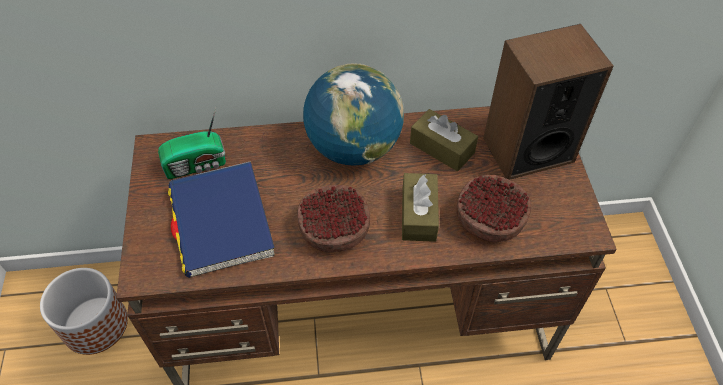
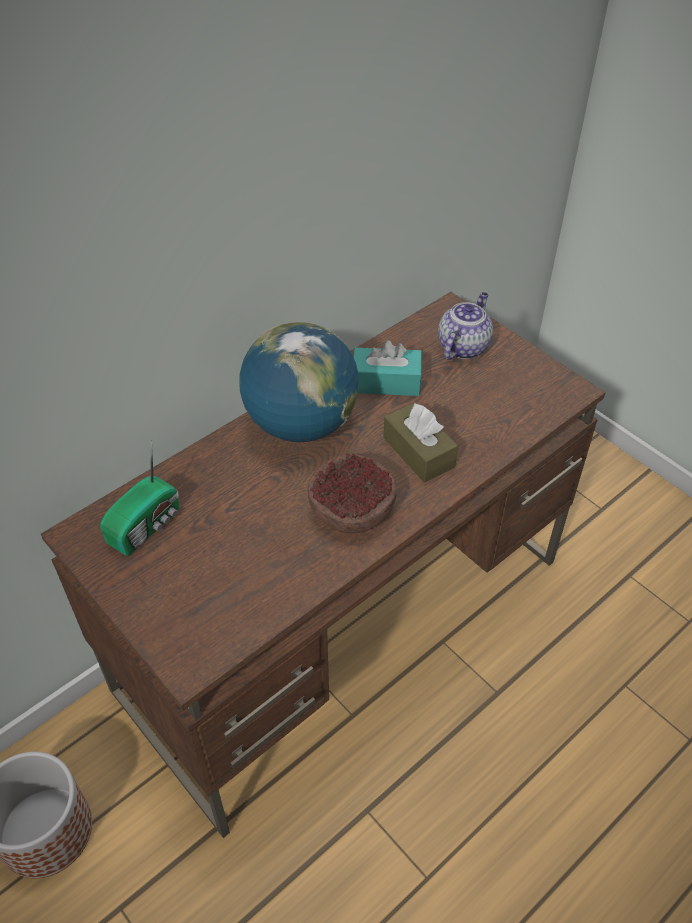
camera: 35 degrees left, 5 degrees down
blue book [168,161,275,278] -> none
brown tissue box [410,109,478,171] -> turquoise tissue box [353,340,422,396]
bowl [457,175,531,242] -> none
speaker [483,24,614,180] -> teapot [438,292,493,360]

